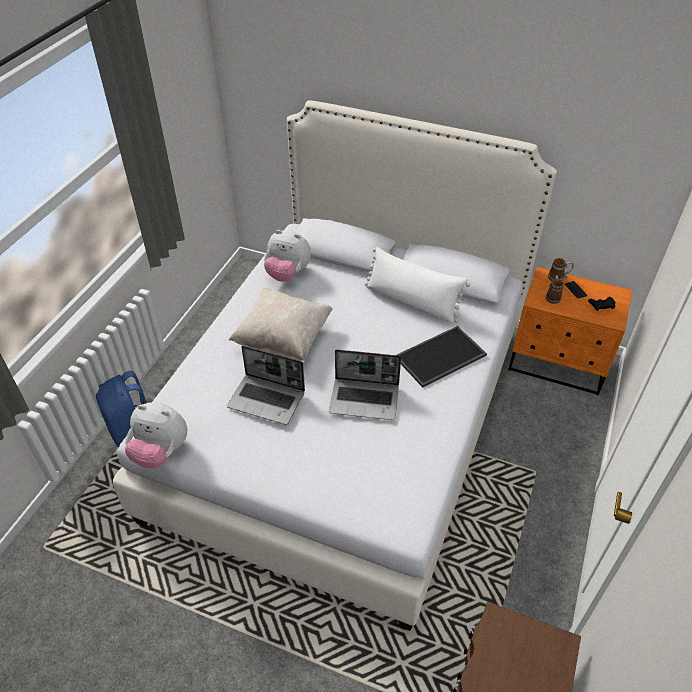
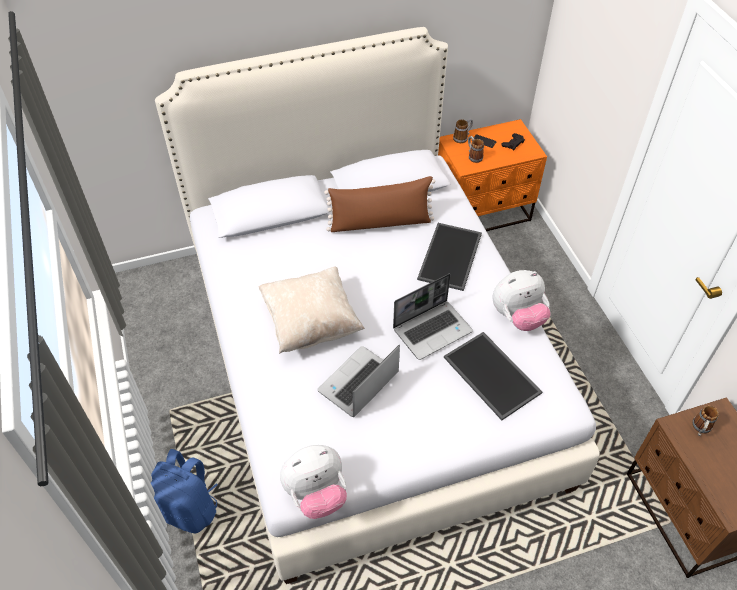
camera: 40 degrees left, 5 degrees up
laptop [227,345,305,425] -> laptop turned 150 degrees clockwise [317,345,400,417]
plush toy [264,230,311,282] -> plush toy moved to [492,270,551,331]
white pillow [364,247,470,323] -> brown pillow [324,176,435,232]
none -> tray [444,332,542,420]
none -> mug [692,405,719,436]

